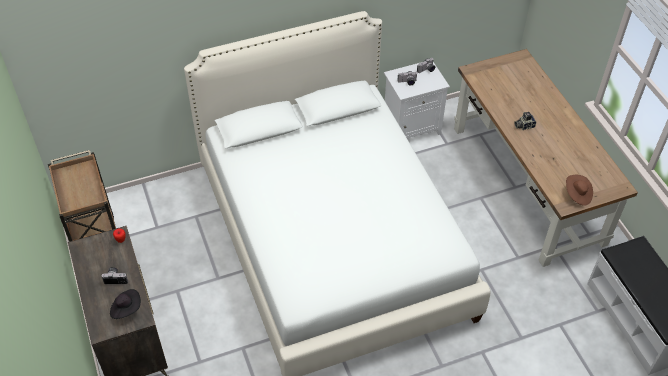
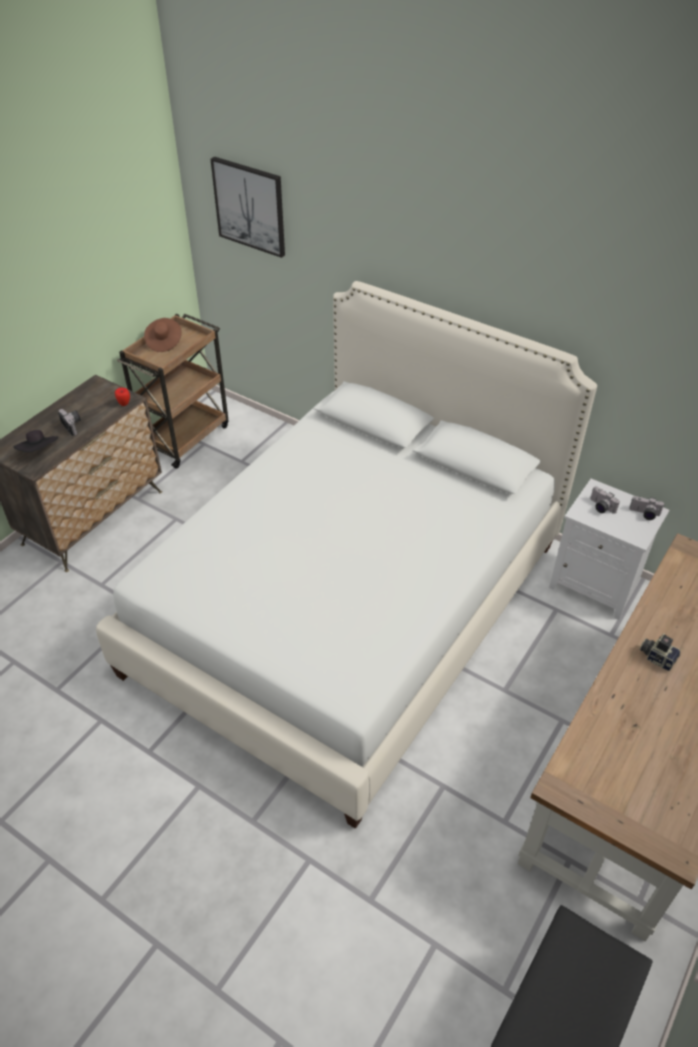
camera: 55 degrees right, 5 degrees down
brown hat [566,175,593,206] -> brown hat moved to [144,318,182,352]
none -> picture [211,156,285,258]

